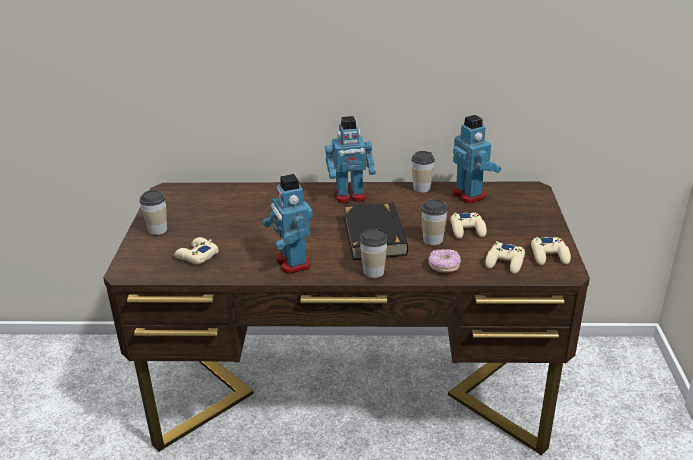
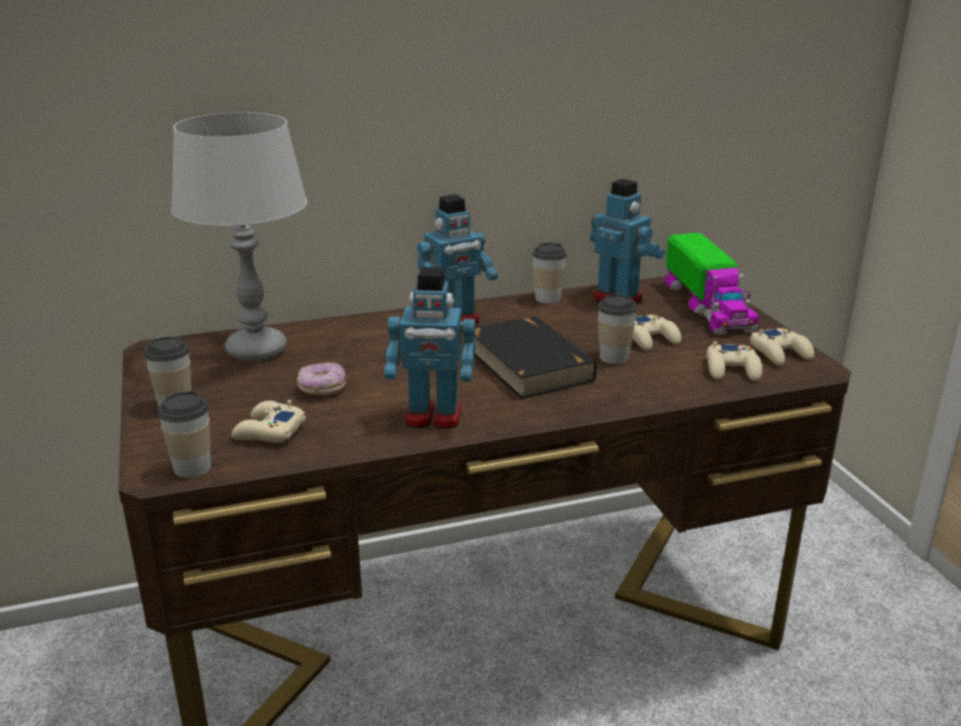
camera: 20 degrees left, 5 degrees down
toy robot [262,174,313,274] -> toy robot turned 45 degrees counterclockwise [384,267,476,429]
cup [360,229,388,278] -> cup moved to [158,390,211,478]
donut [428,249,461,273] -> donut moved to [297,362,347,395]
none -> grey table lamp [171,113,307,362]
none -> toy truck [665,233,759,335]

